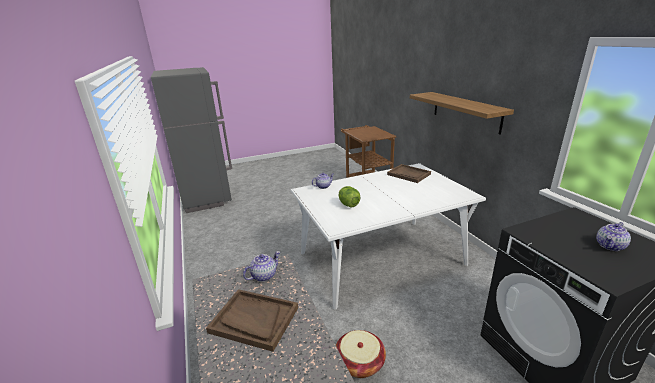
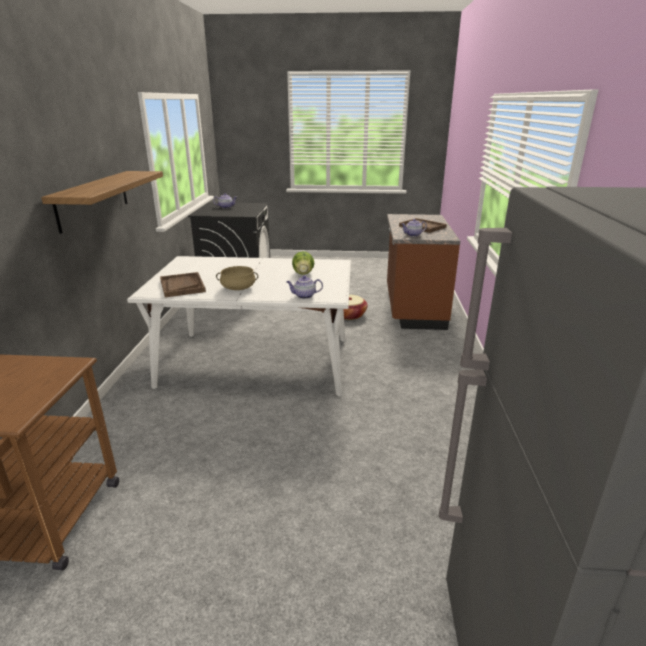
camera: 155 degrees left, 0 degrees up
none -> beige cooking pot [216,266,258,290]

